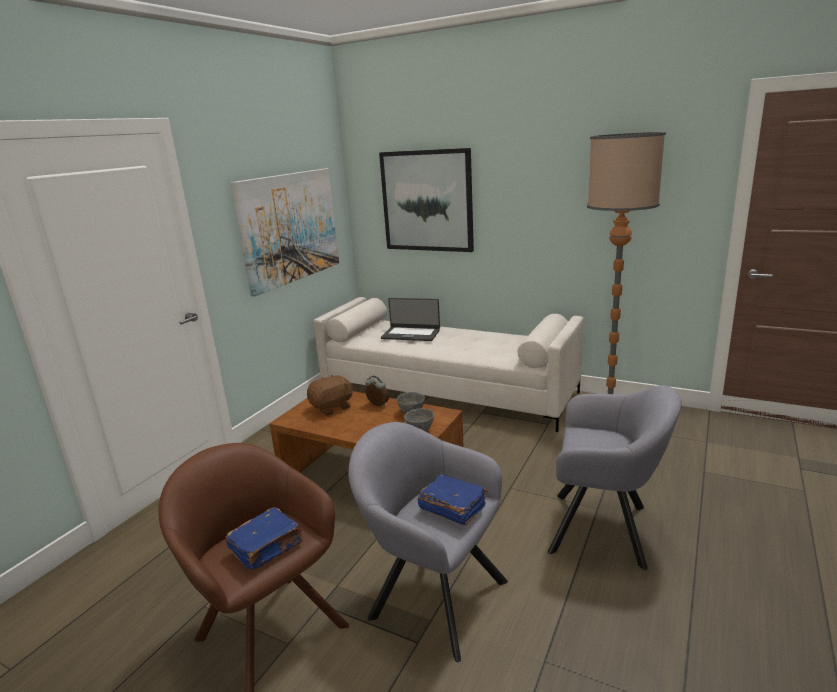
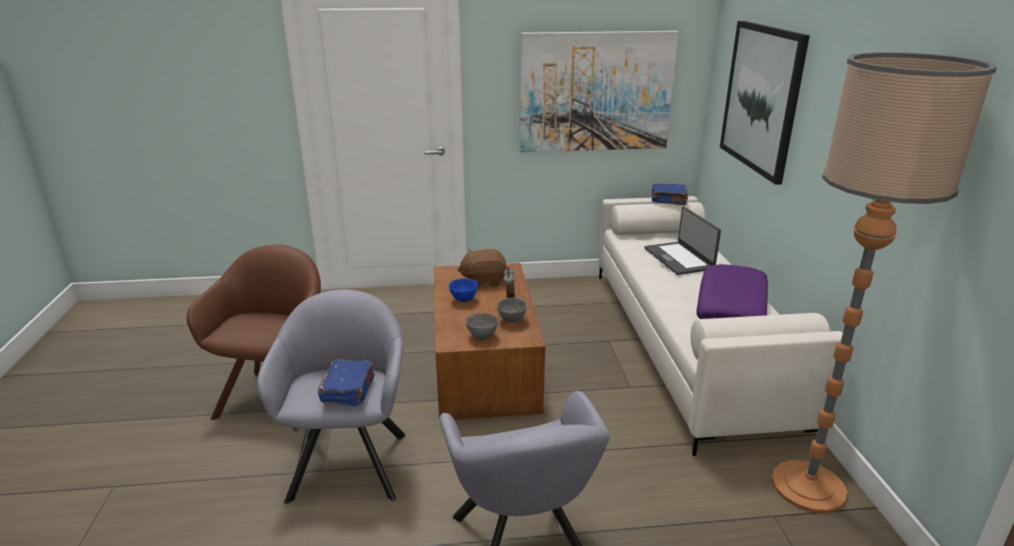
camera: 55 degrees right, 5 degrees up
blue book [225,508,303,570] -> blue book moved to [652,183,688,205]
brown plush toy [307,374,353,415] -> brown plush toy turned 150 degrees clockwise [457,249,507,288]
none -> blue bowl [449,278,478,302]
none -> purple pillow [697,264,768,319]

